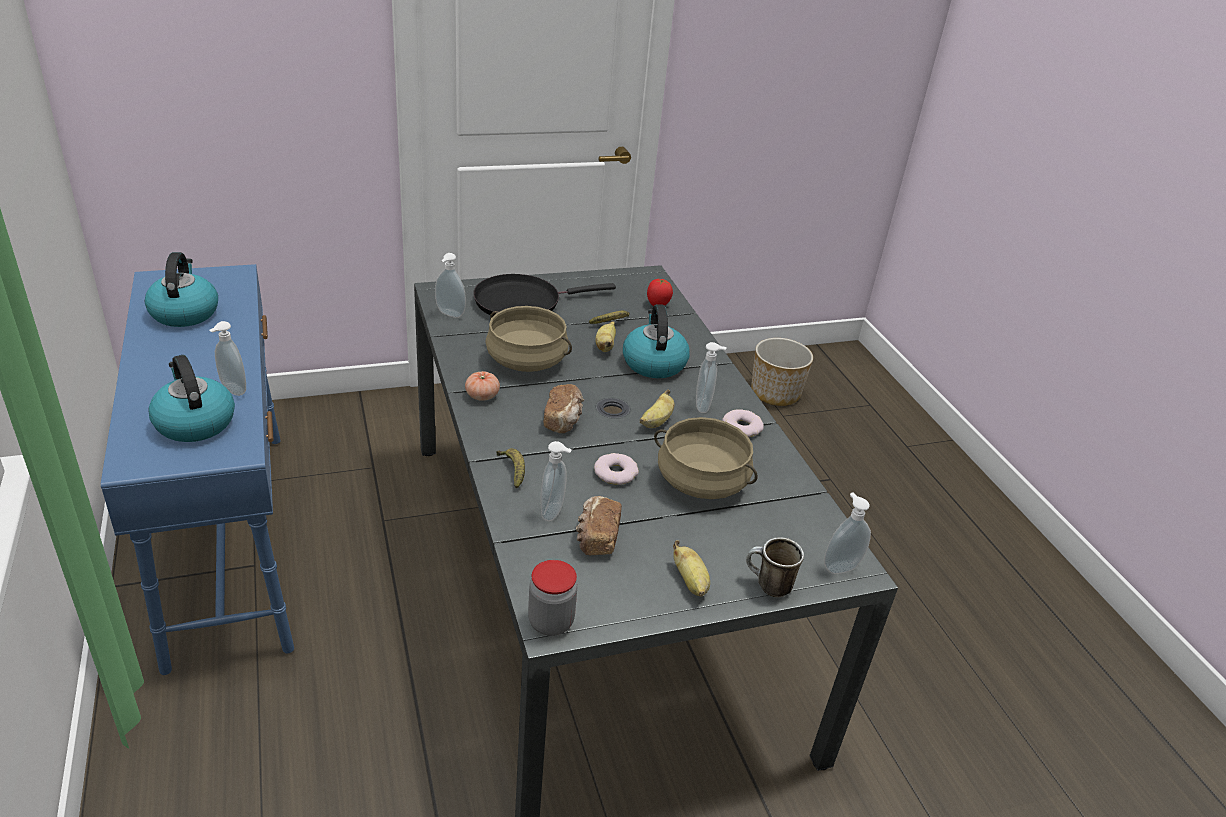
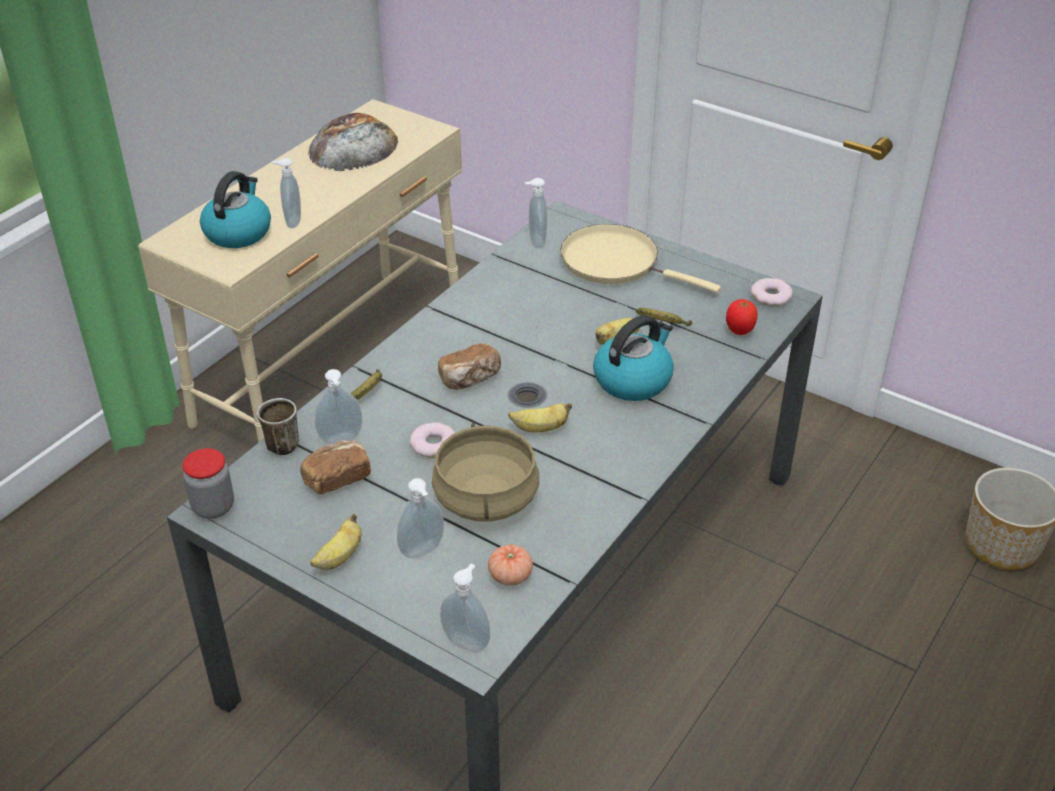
camera: 55 degrees right, 5 degrees up
blue console table [101,264,294,675] -> beige console table [138,99,462,443]
kettle [145,252,218,327] -> bread [308,113,398,171]
tomato [465,371,500,401] -> tomato moved to [488,544,533,586]
black frying pan [473,274,616,316] -> beige frying pan [560,224,721,293]
beige cooking pot [485,306,572,372] -> none
soap dispenser [696,342,726,413] -> soap dispenser moved to [397,478,444,559]
donut [722,409,764,437] -> donut moved to [751,278,793,306]
mug [746,537,804,598] -> mug moved to [257,398,299,455]

